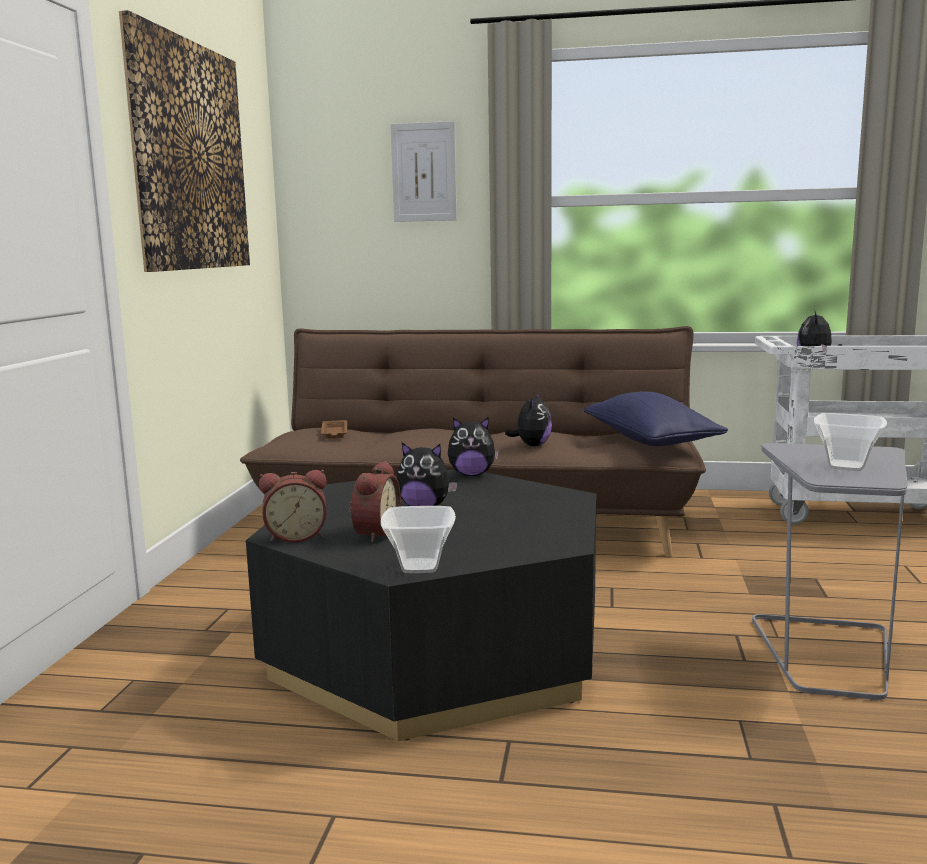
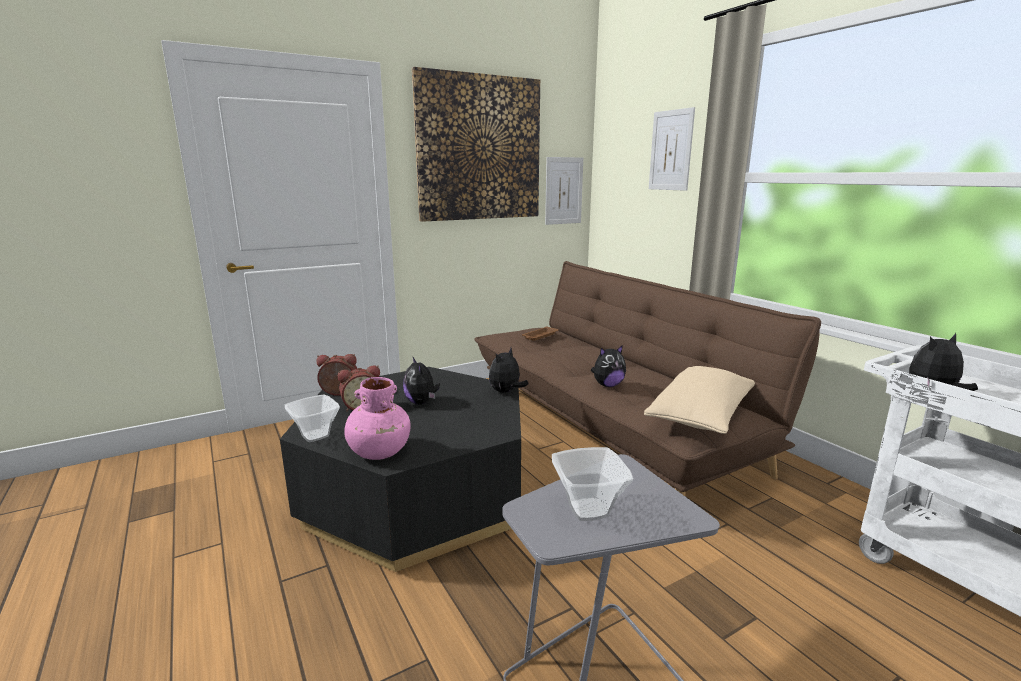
camera: 50 degrees right, 5 degrees up
alarm clock [259,470,327,543] -> alarm clock turned 135 degrees clockwise [316,354,357,396]
plush toy [448,417,499,476] -> plush toy turned 75 degrees clockwise [489,348,528,393]
blue pillow [584,392,728,446] -> beige pillow [644,366,755,434]
none -> pink vase [344,377,411,460]
none -> picture [545,157,583,225]

